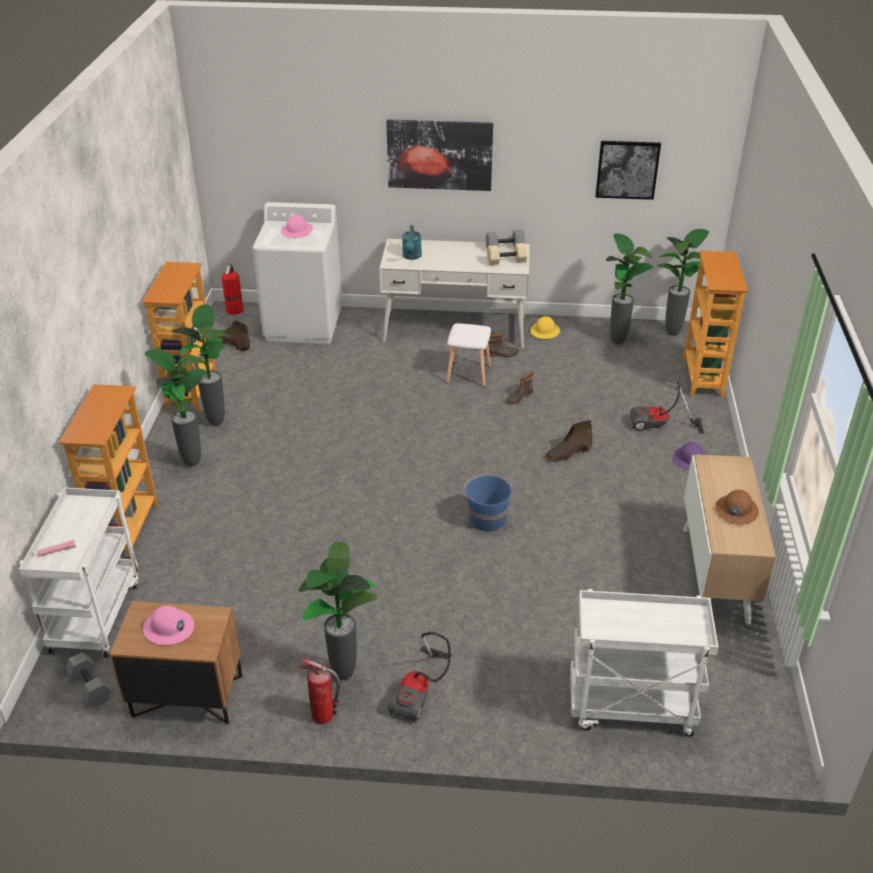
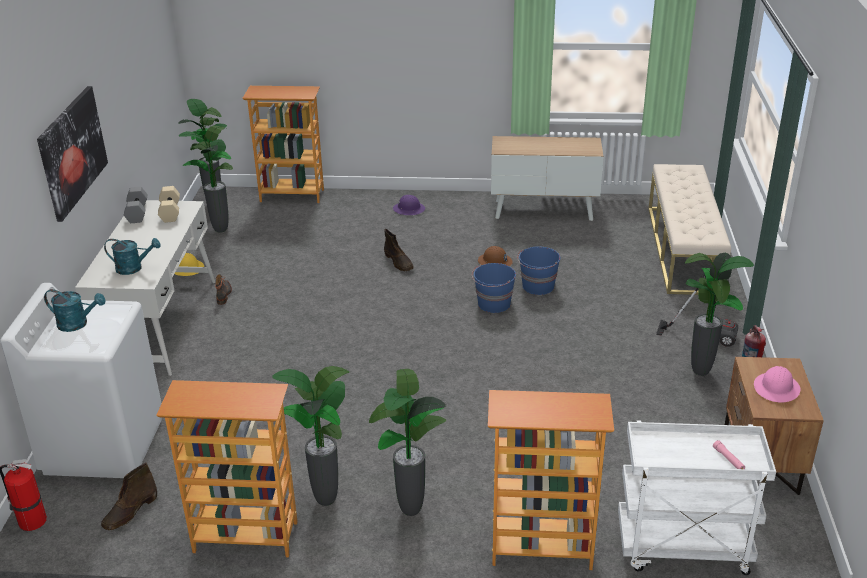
camera: 90 degrees left, 5 degrees down
grey dumbbell [66,652,111,707] -> none
pink hard hat [281,215,313,238] -> turquoise watering can [44,289,106,332]
white stool [446,323,491,387] -> none
boot [506,371,534,404] -> none
white cart [570,589,718,737] -> beige bench [649,164,731,295]
picture [595,141,661,200] -> none
vacuum cleaner [630,381,704,434] -> none
brown hard hat [715,490,759,525] -> brown hard hat moved to [478,246,513,266]
none -> blue bucket [517,246,560,295]

